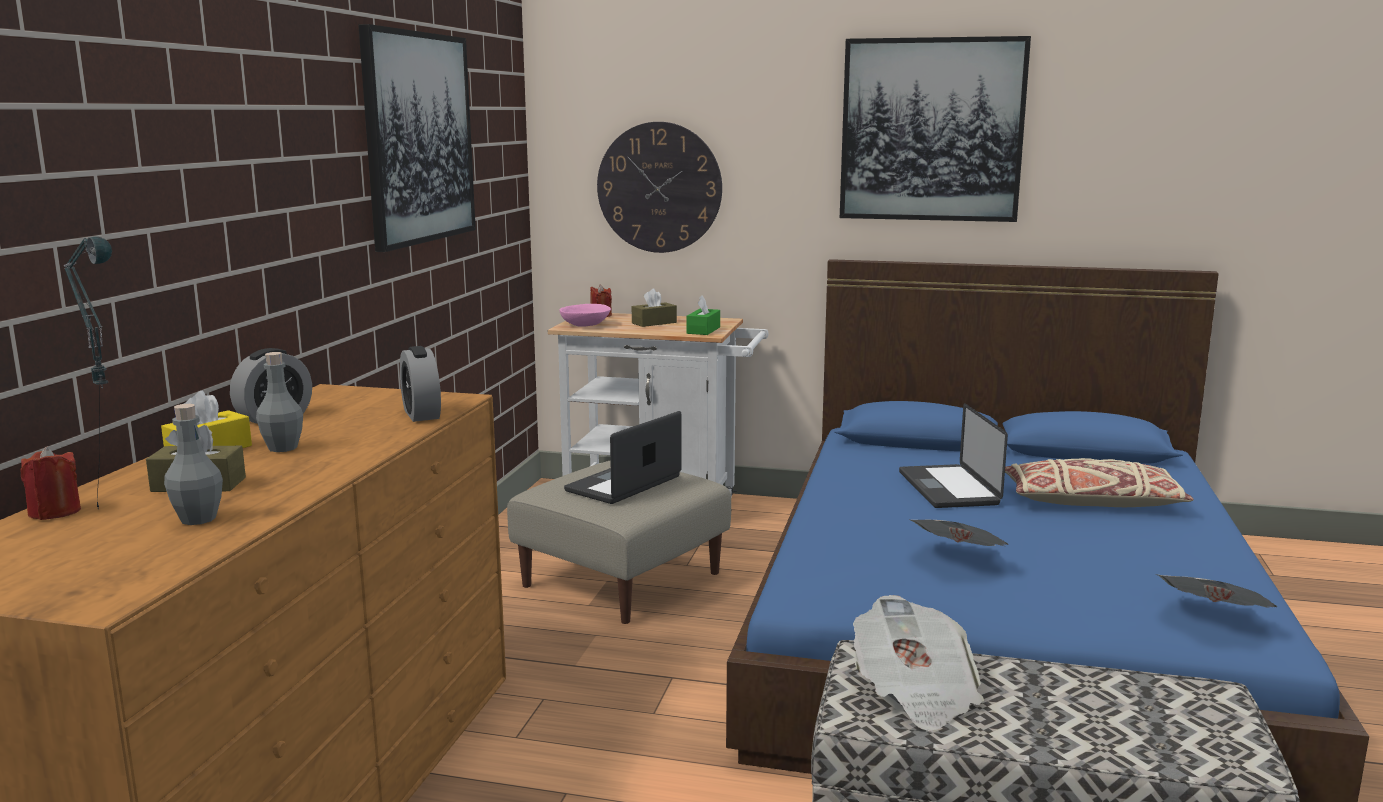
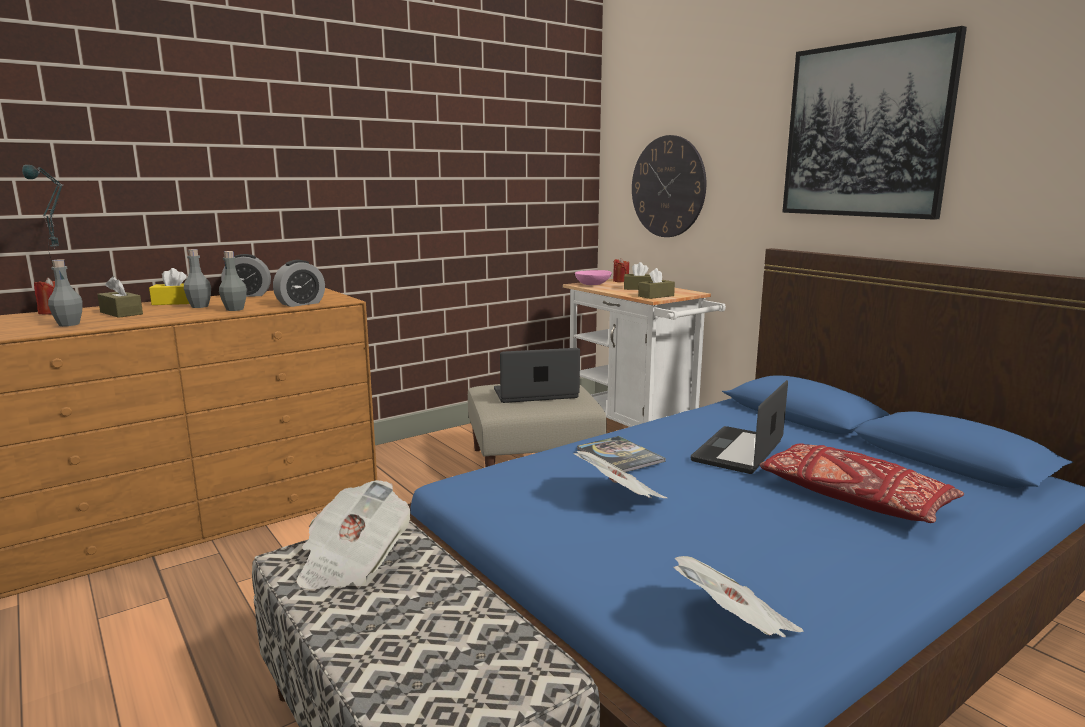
camera: 40 degrees right, 0 degrees up
picture [358,24,476,252] -> none
alarm clock [400,346,441,422] -> alarm clock turned 150 degrees counterclockwise [273,260,325,307]
green tissue box [687,295,720,335] -> brown tissue box [638,268,675,299]
beige pillow [1005,458,1194,507] -> red pillow [759,443,964,523]
none -> grey bottle [219,251,247,311]
none -> book [577,436,666,472]

